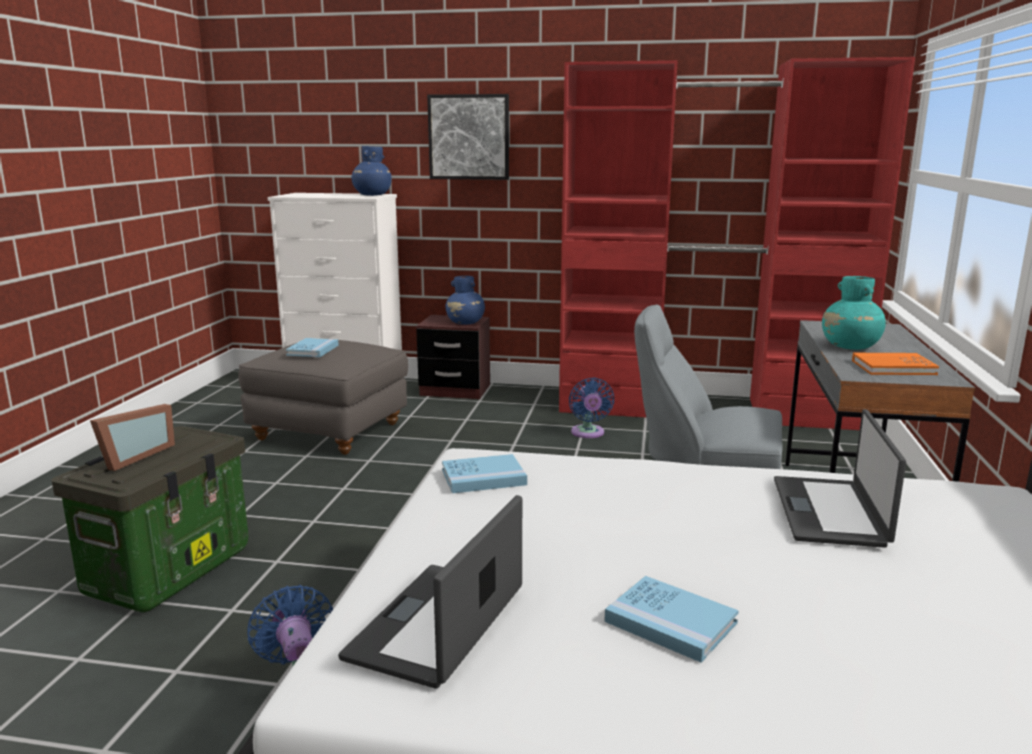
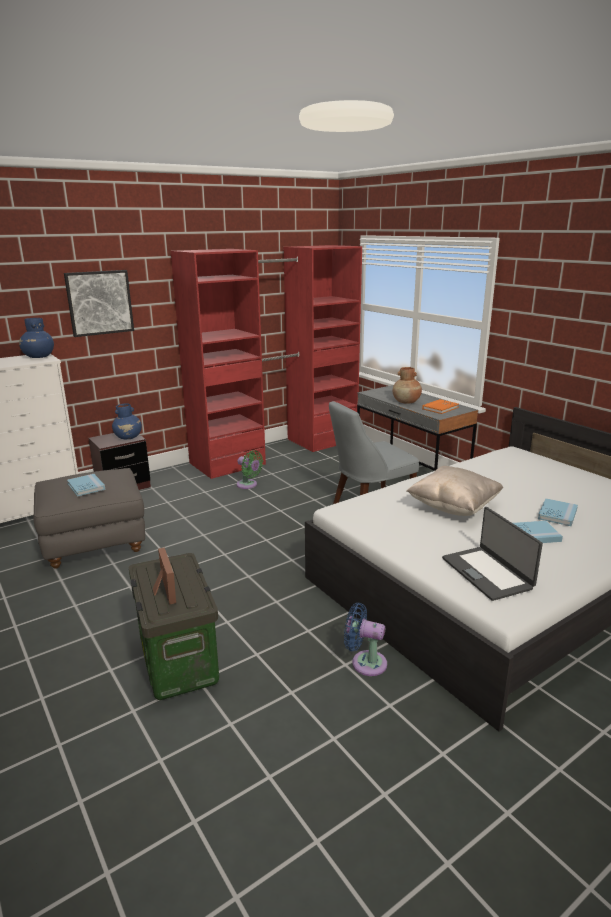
camera: 45 degrees left, 5 degrees up
blue book [442,454,527,493] -> blue book moved to [538,498,578,526]
blue fan [569,378,614,438] -> green fan [236,450,263,489]
laptop [774,409,906,548] -> none
turquoise vase [822,276,886,350] -> brown vase [393,367,422,404]
none -> beige pillow [406,466,504,516]

